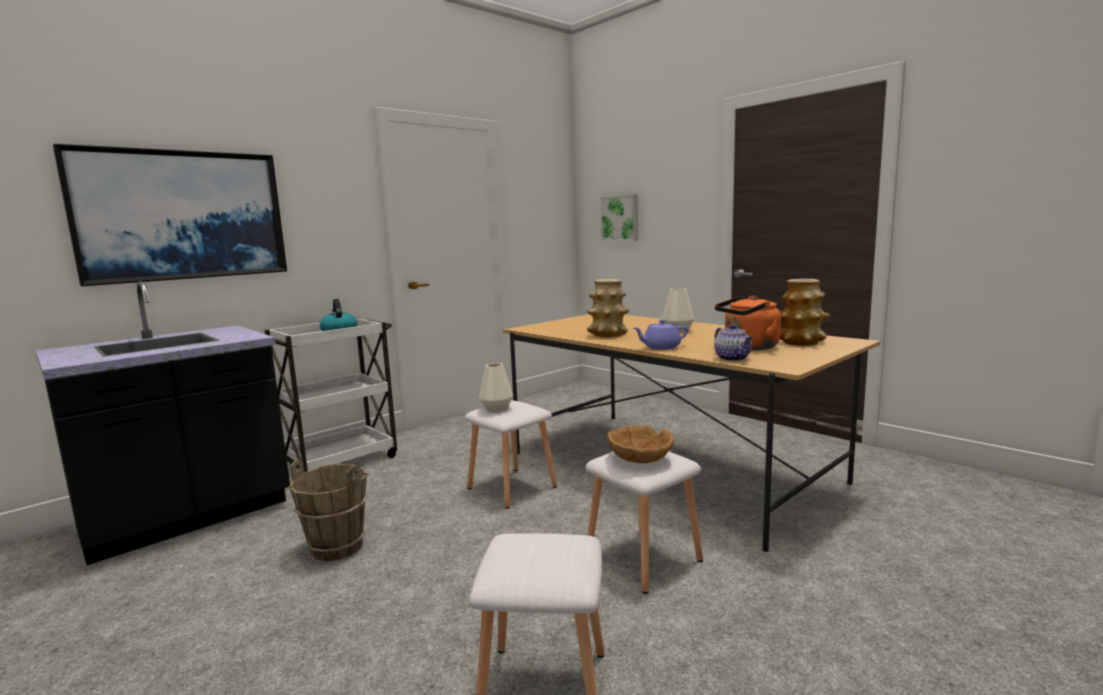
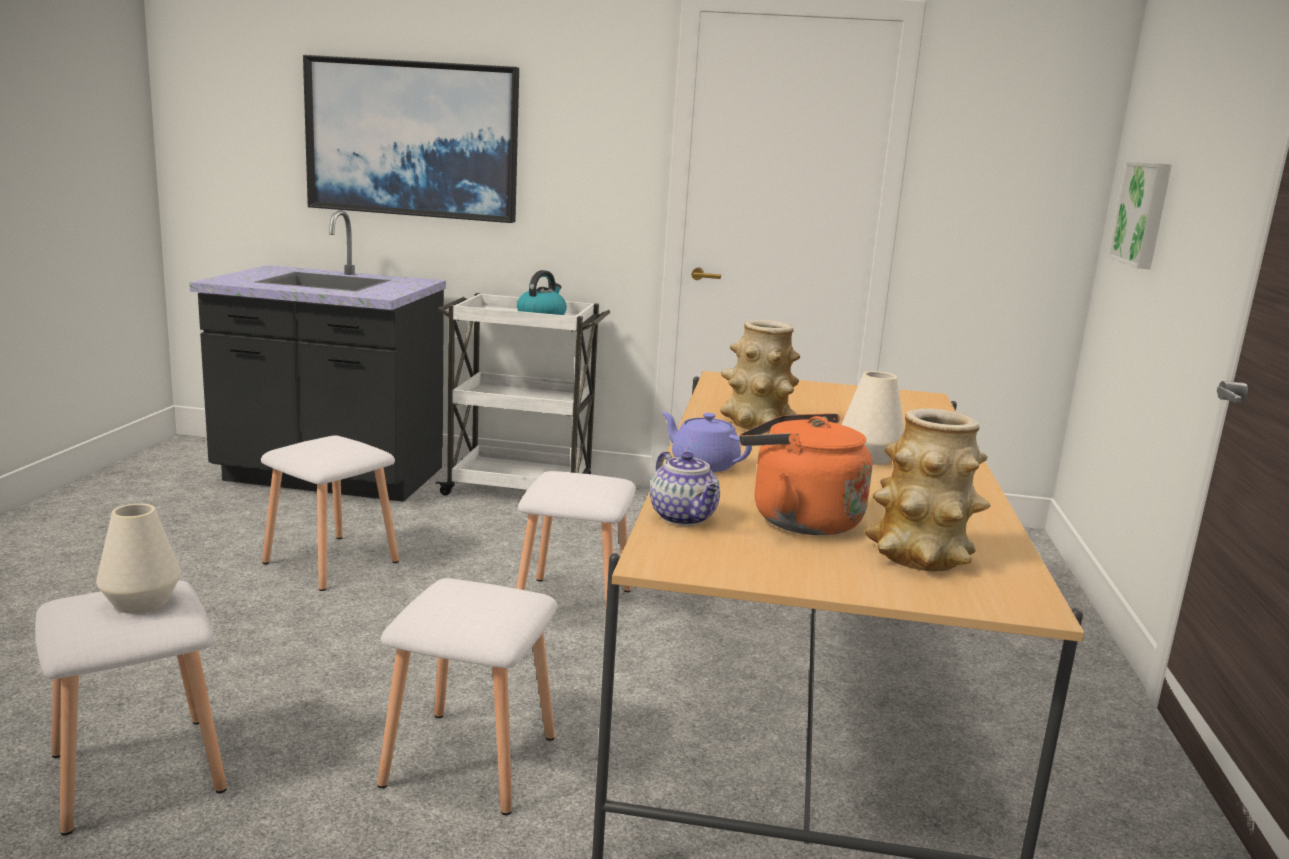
camera: 50 degrees right, 5 degrees up
brown bucket [290,459,368,561] -> white stool [261,436,399,591]
white vase [479,363,513,412] -> white vase moved to [96,503,181,614]
brown bowl [607,425,674,463] -> none
teapot [714,324,753,361] -> teapot turned 60 degrees counterclockwise [650,451,720,525]

